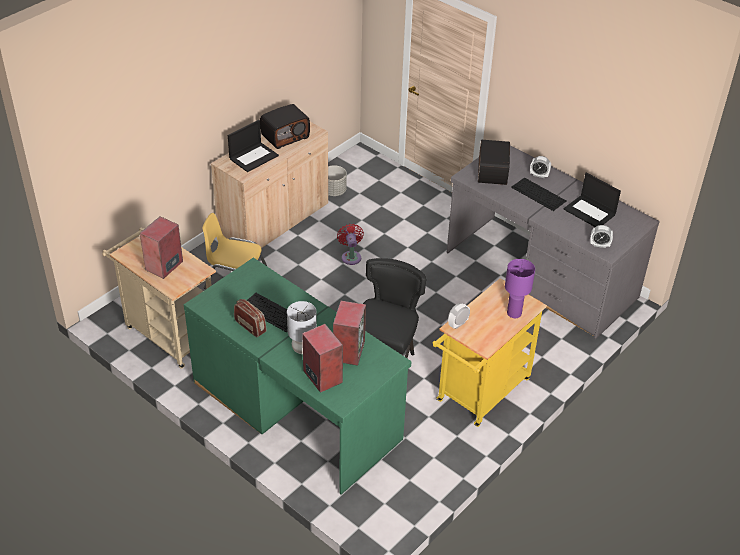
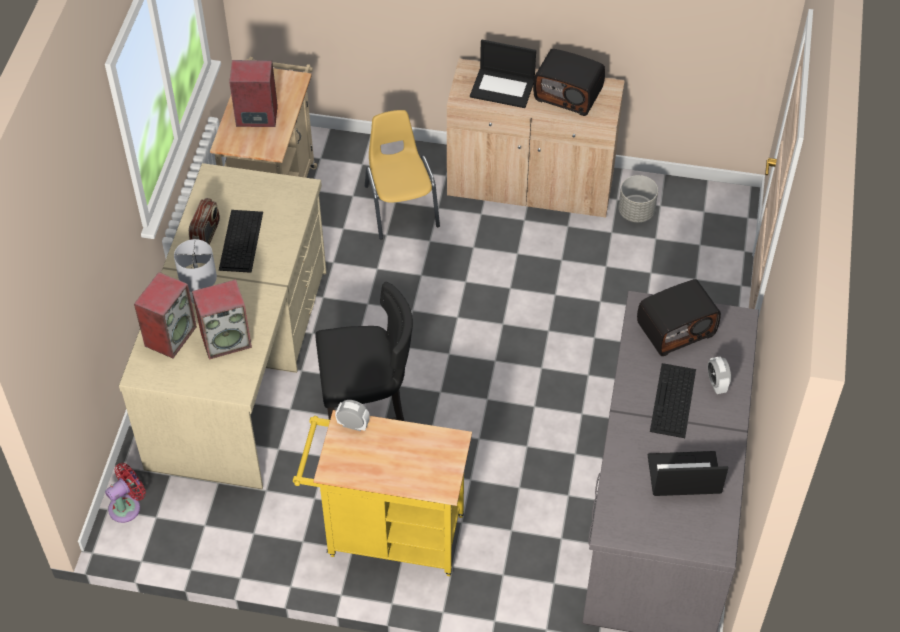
camera: 60 degrees right, 10 degrees up
green desk [184,258,411,495] -> beige desk [119,163,327,489]
red fan [337,224,364,265] -> red fan moved to [105,463,146,523]
purple table lamp [505,259,535,318] -> none
laptop [564,172,621,227] -> laptop turned 75 degrees clockwise [648,451,728,496]
alarm clock [590,225,613,248] -> none

